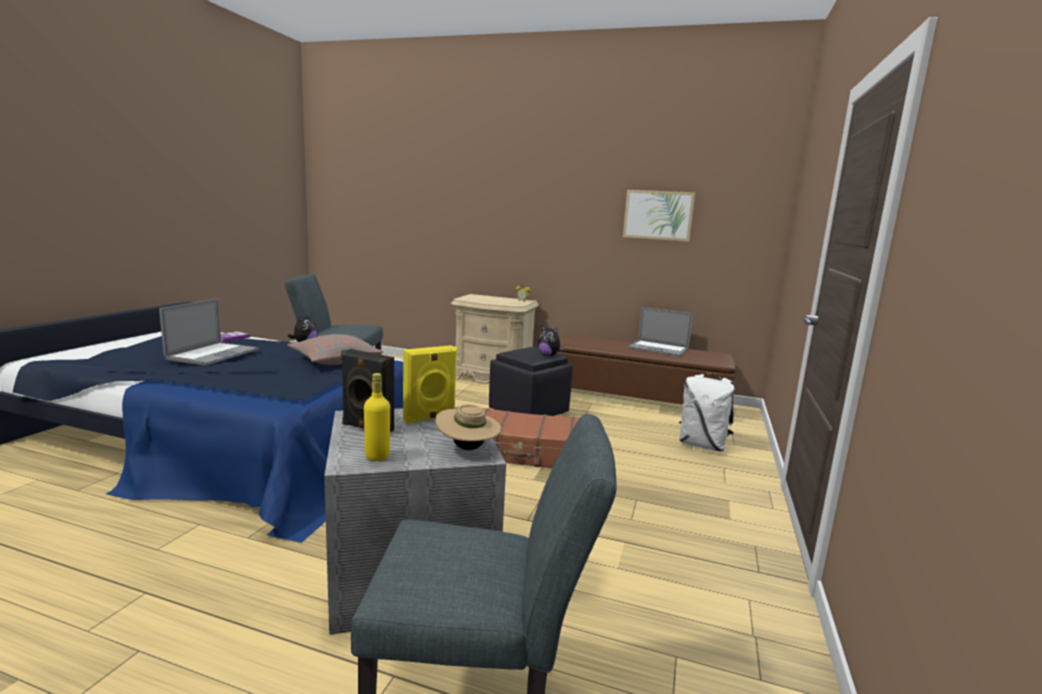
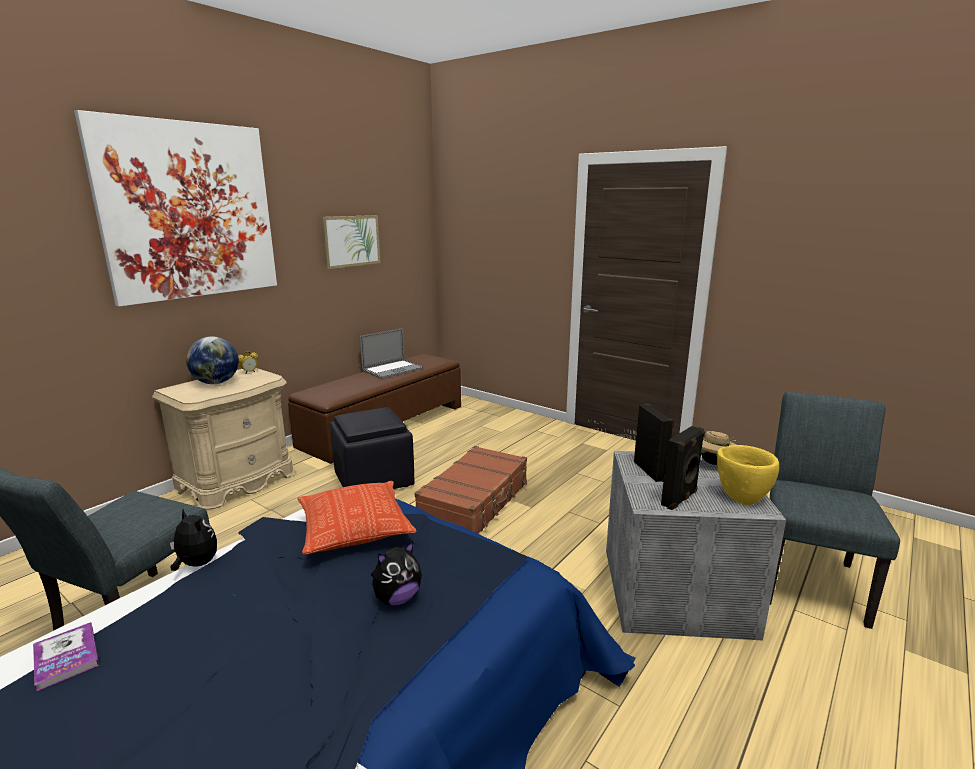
camera: 70 degrees left, 5 degrees up
laptop [159,299,259,366] -> none
grey pillow [288,334,383,365] -> orange pillow [298,481,417,555]
yellow bottle [364,373,390,461] -> yellow bowl [717,445,779,505]
yellow speaker [403,345,457,424] -> black speaker [634,403,674,482]
plush toy [538,325,564,356] -> plush toy moved to [371,541,422,606]
white backpack [679,374,735,451] -> none
none -> picture [74,110,277,307]
none -> globe [186,336,239,384]

